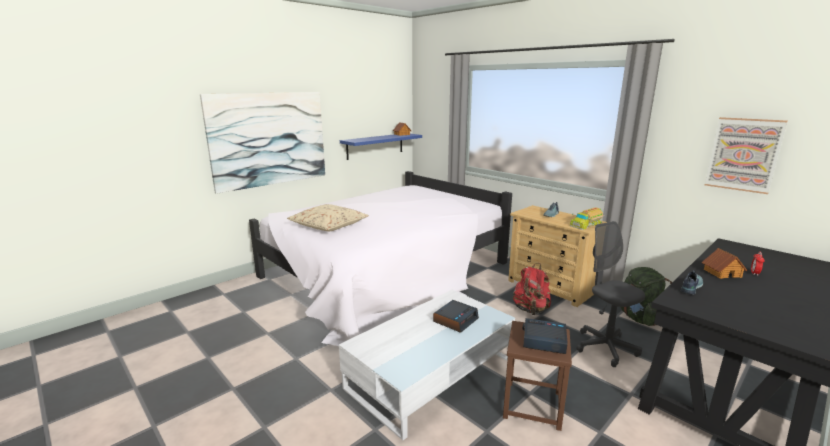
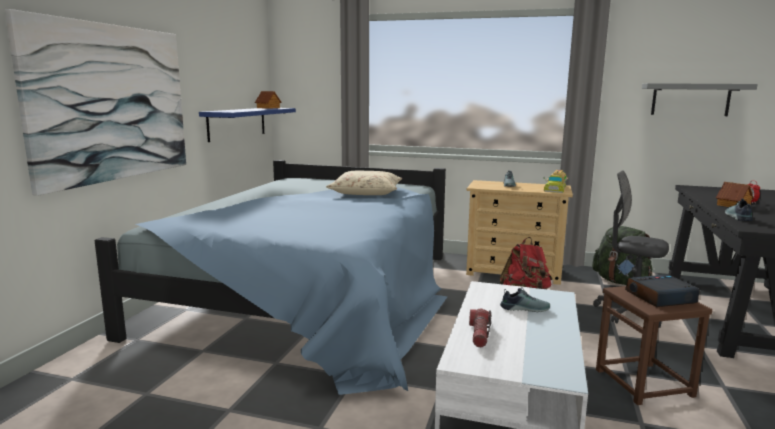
camera: 30 degrees left, 5 degrees down
white bed [249,171,512,346] -> blue bed [95,160,447,395]
beige pillow [287,204,369,231] -> beige pillow moved to [326,171,402,195]
alarm clock [433,300,479,333] -> shoe [500,287,550,312]
picture [705,117,788,194] -> grey shelf [642,83,758,116]
none -> flashlight [469,309,492,347]

